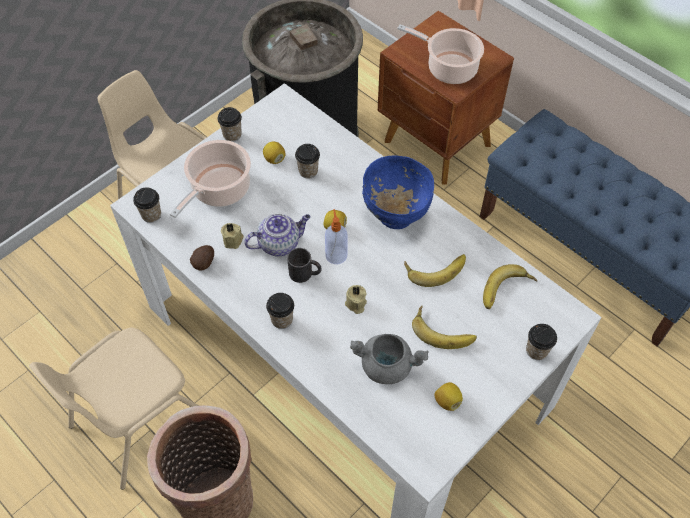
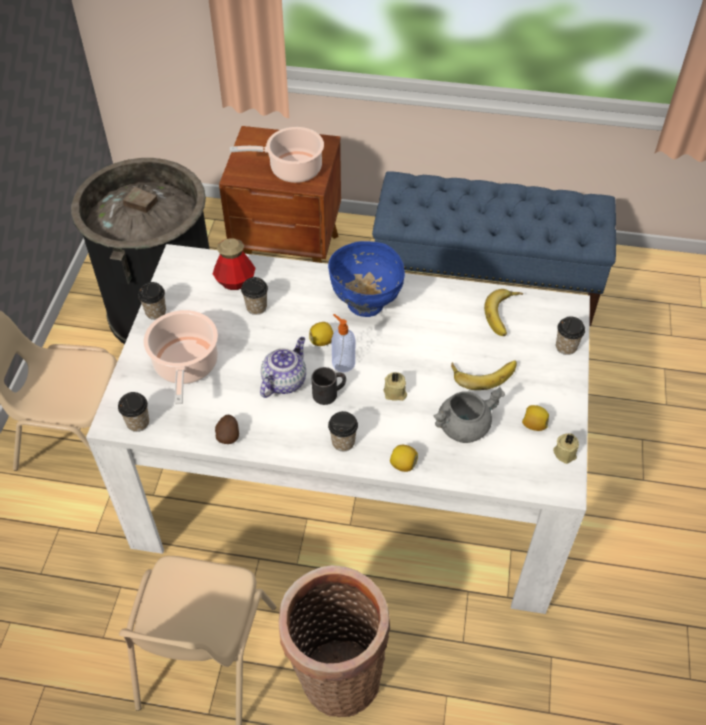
camera: 35 degrees left, 5 degrees down
beige candle [221,223,244,249] -> beige candle moved to [553,433,579,464]
lemon [263,141,285,164] -> lemon moved to [390,445,418,472]
banana [404,254,466,287] -> none
none -> bottle [213,238,255,290]

